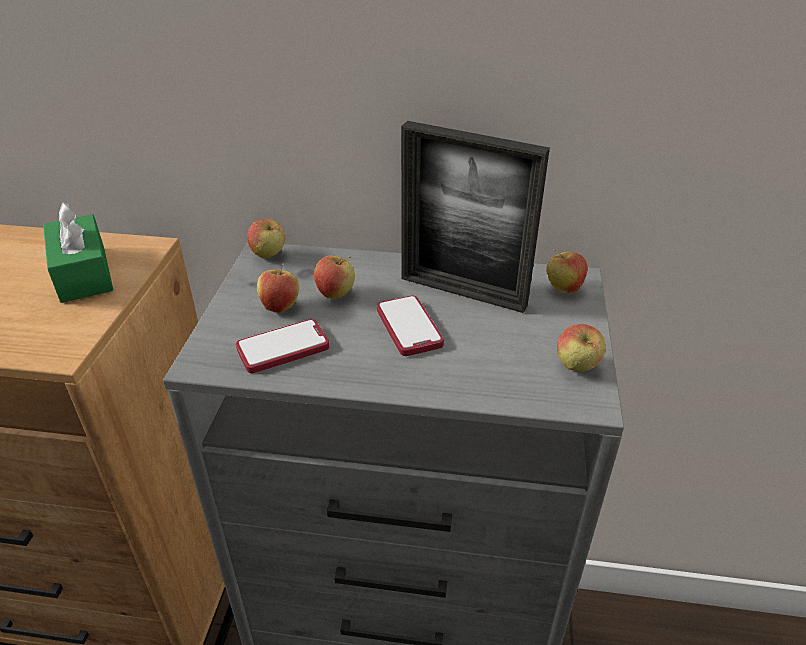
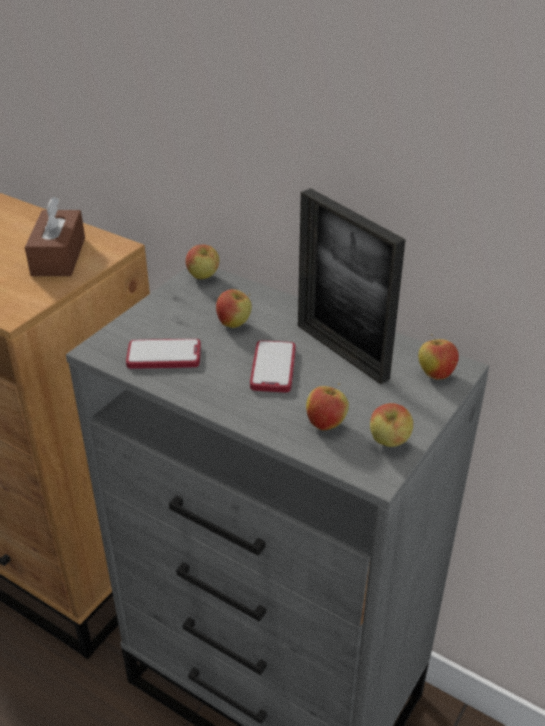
camera: 25 degrees right, 0 degrees up
green tissue box [43,202,113,303] -> brown tissue box [25,197,85,276]
apple [257,264,299,313] -> apple moved to [306,383,349,430]

